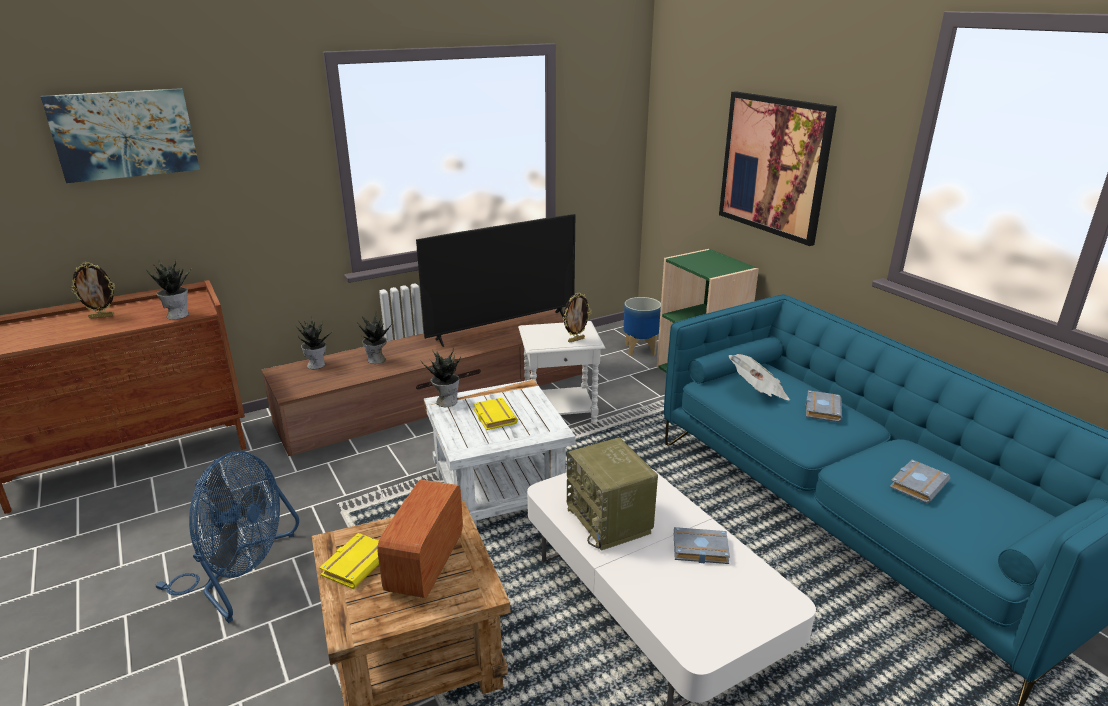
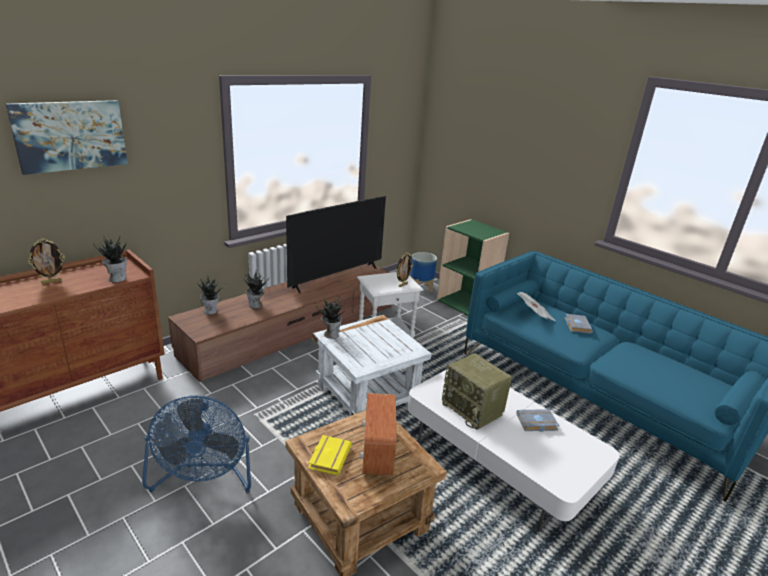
camera: 15 degrees left, 0 degrees up
blue fan [156,451,299,623] -> blue fan turned 90 degrees clockwise [142,395,251,493]
yellow book [473,398,518,430] -> none
picture [719,91,837,246] -> none
grey book [889,460,950,504] -> none

